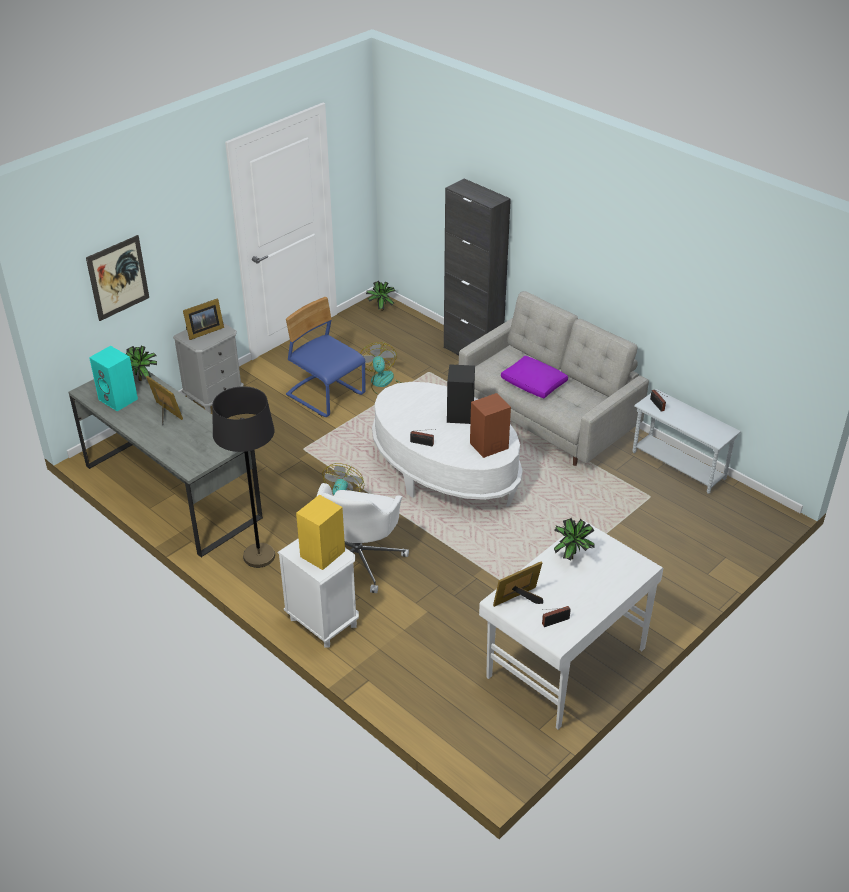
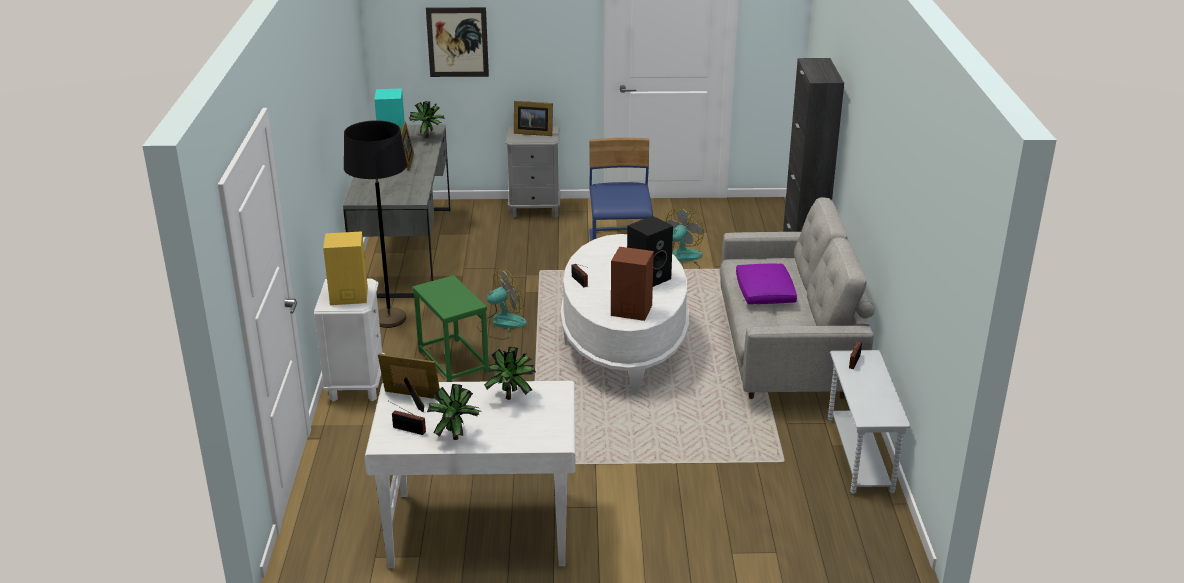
camera: 45 degrees right, 10 degrees down
white office chair [316,483,409,593] -> green side table [412,275,489,382]
potted plant [366,281,396,311] -> potted plant moved to [427,384,480,440]

